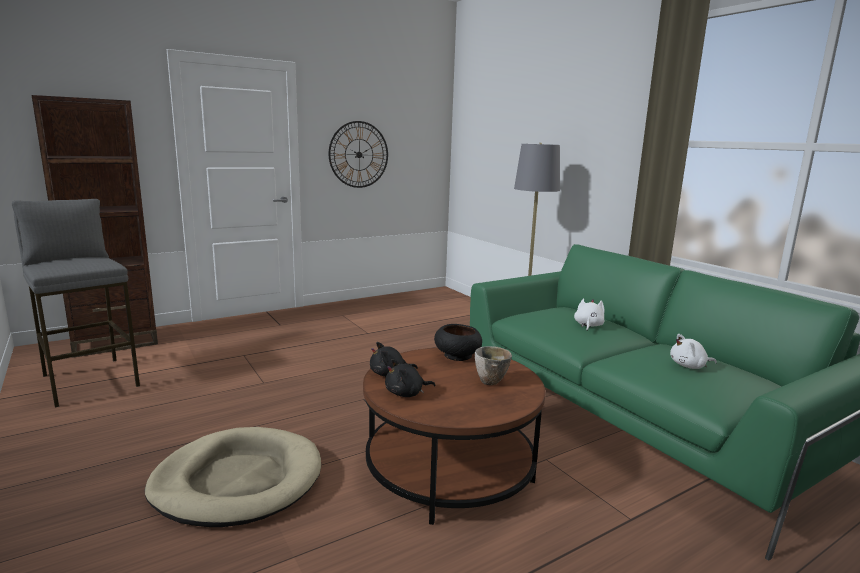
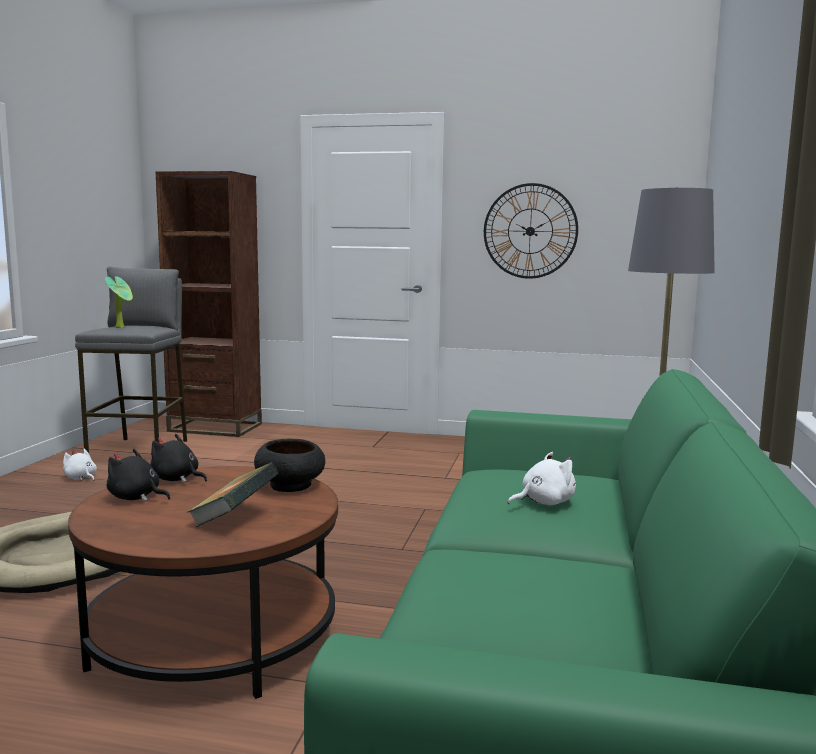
camera: 45 degrees right, 5 degrees down
bowl [475,346,512,385] -> book [187,463,279,527]
white plush toy [670,334,717,369] -> white plush toy moved to [63,449,97,481]
none -> potted plant [105,276,133,328]

